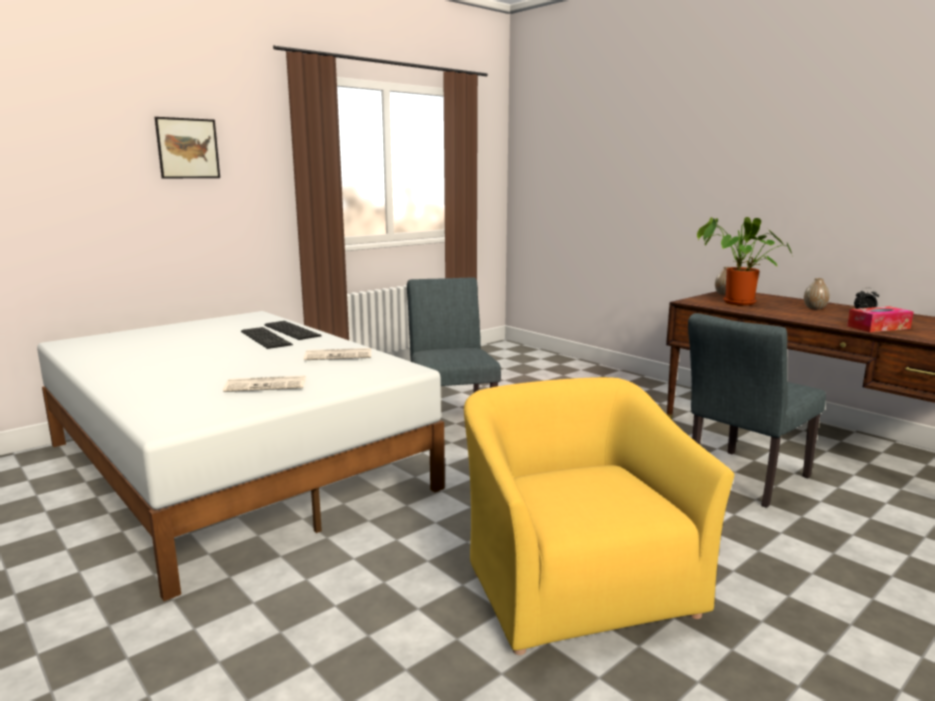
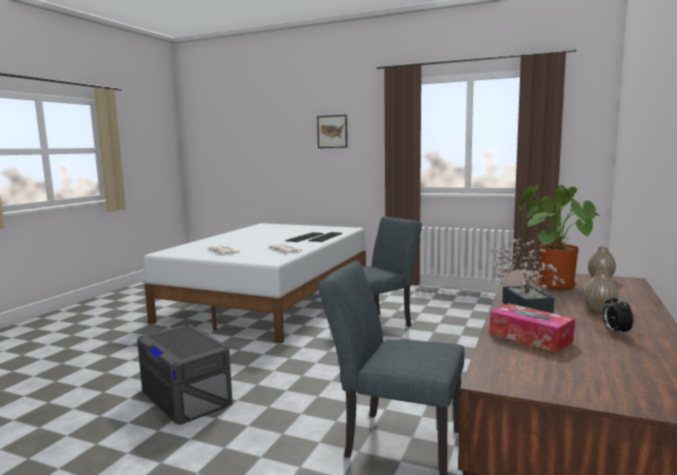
camera: 65 degrees right, 5 degrees down
yellow armchair [464,377,734,655] -> grey storage box [137,324,233,425]
none -> potted plant [490,239,566,314]

